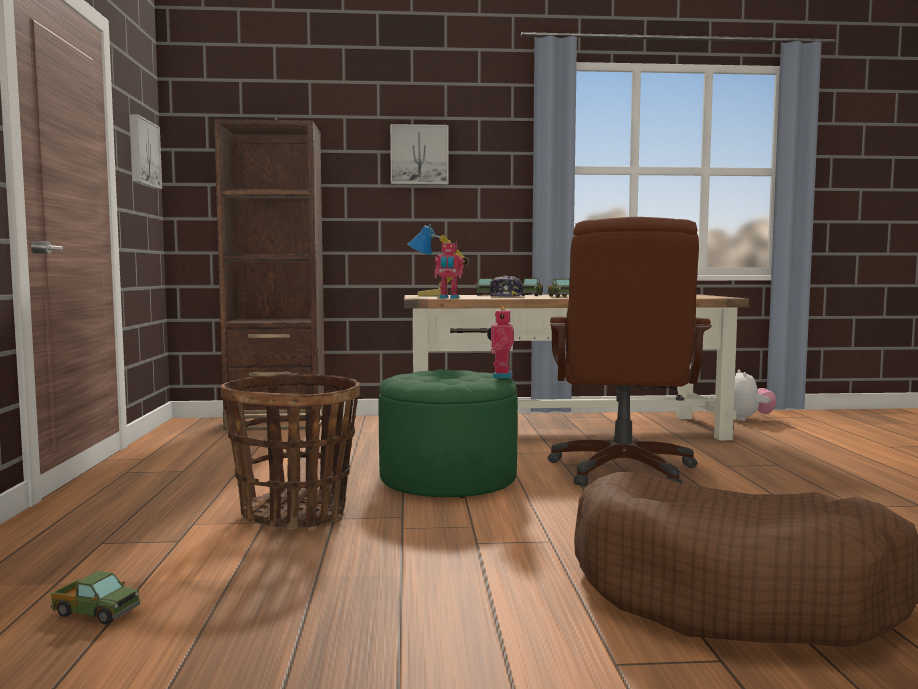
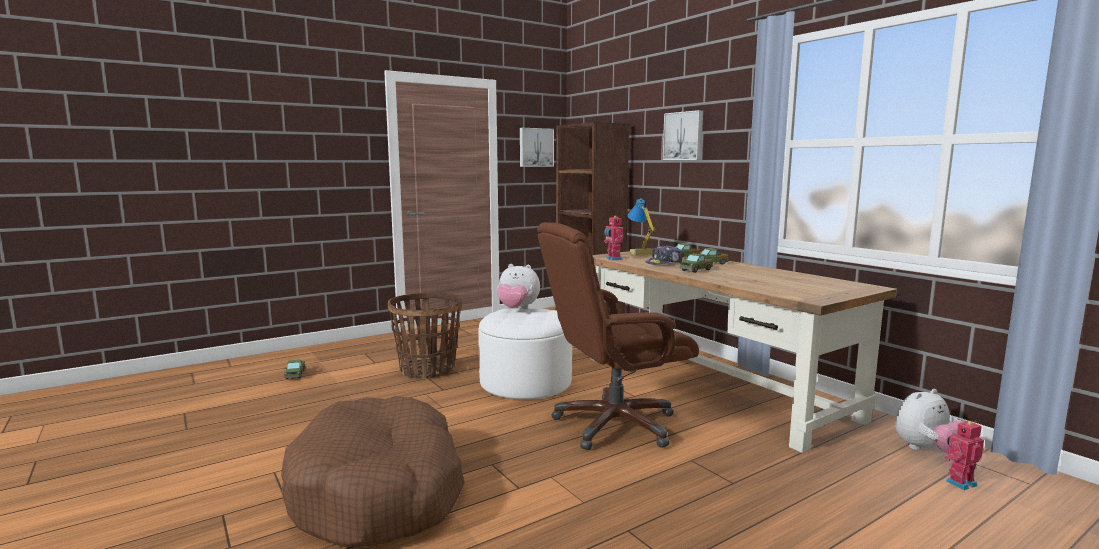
camera: 60 degrees right, 5 degrees up
green ottoman [379,370,518,498] -> white ottoman [478,308,572,400]
toy robot [487,307,514,378] -> toy robot moved to [944,421,984,490]
none -> plush toy [497,264,540,309]

